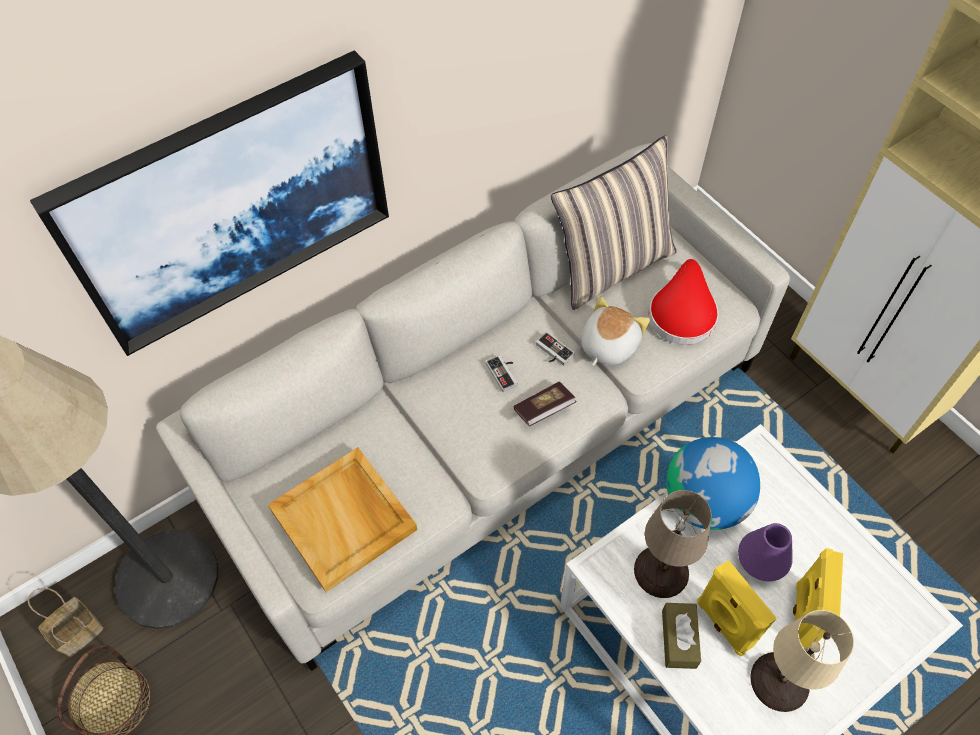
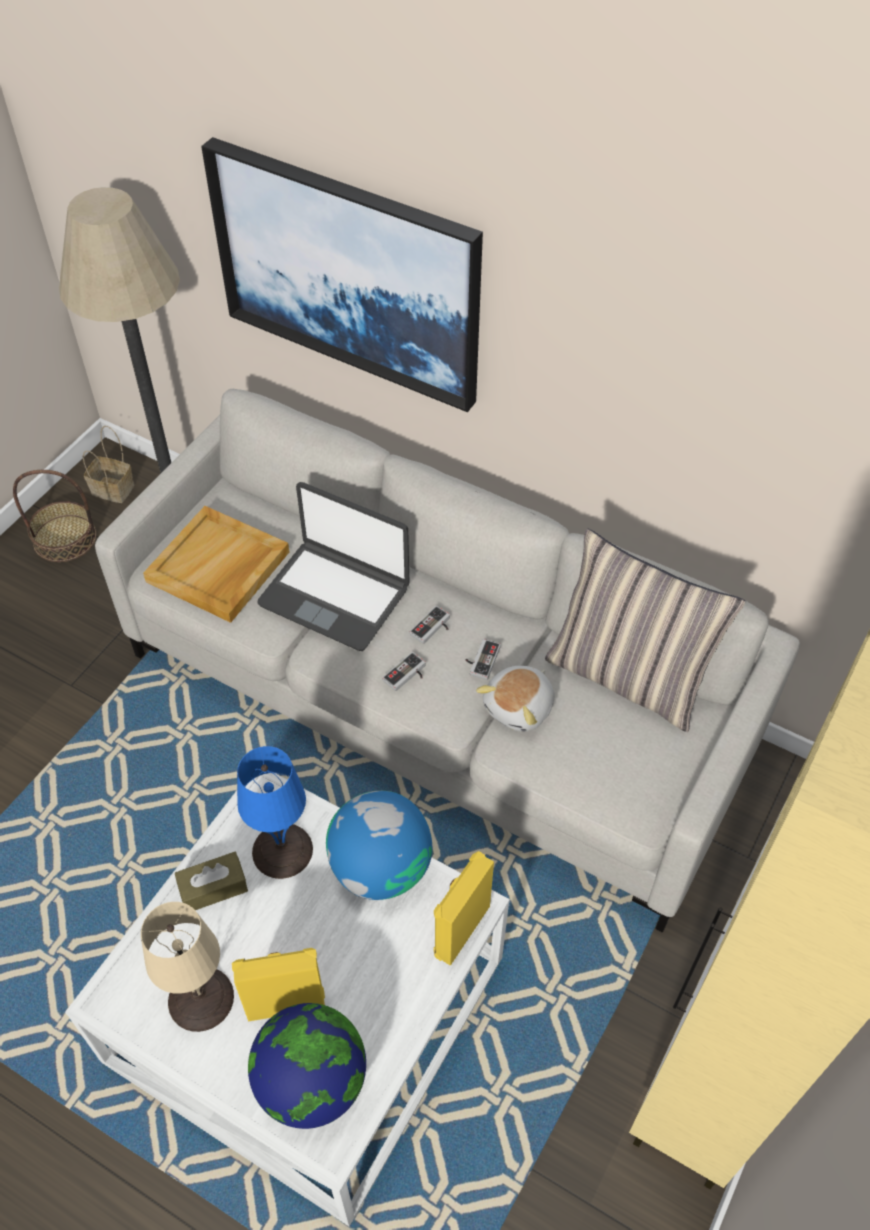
camera: 65 degrees right, 5 degrees down
book [513,382,577,426] -> game controller [382,652,426,691]
plush toy [582,296,650,366] -> plush toy turned 120 degrees clockwise [476,666,555,732]
beige table lamp [634,490,712,598] -> blue table lamp [237,746,313,879]
red hat [649,259,719,345] -> none
yellow speaker [697,560,777,657] -> yellow speaker moved to [434,851,494,966]
purple vase [738,523,793,581] -> none
none -> globe [248,1003,366,1129]
none -> laptop [257,482,409,651]

